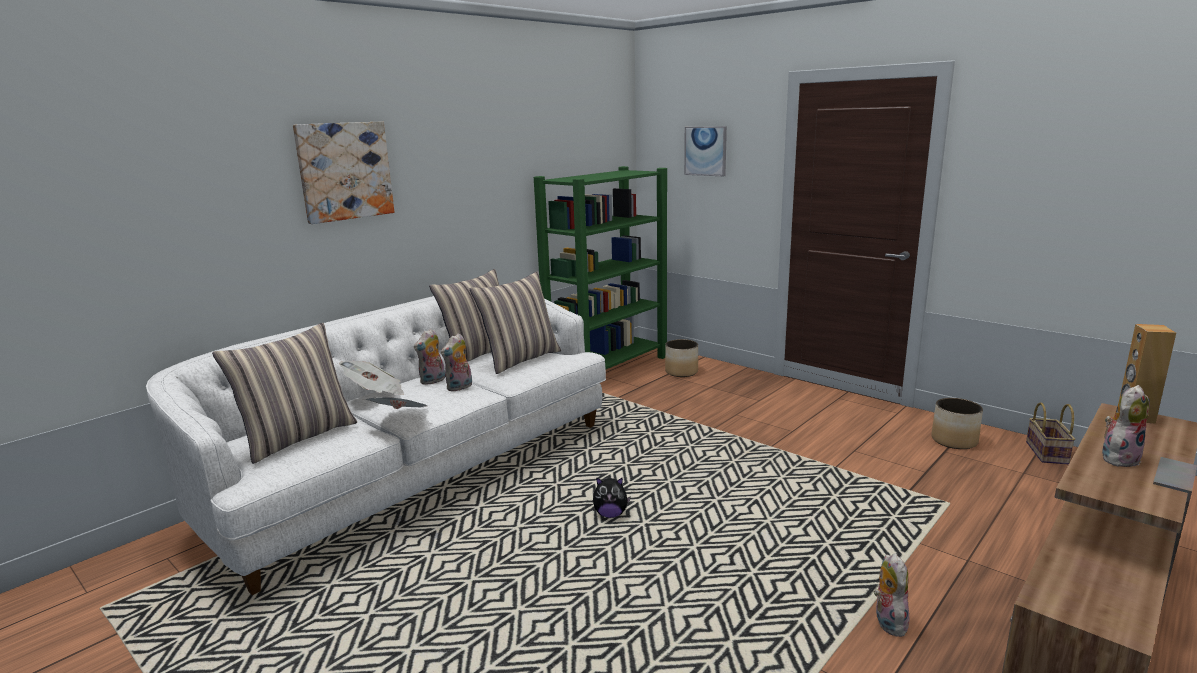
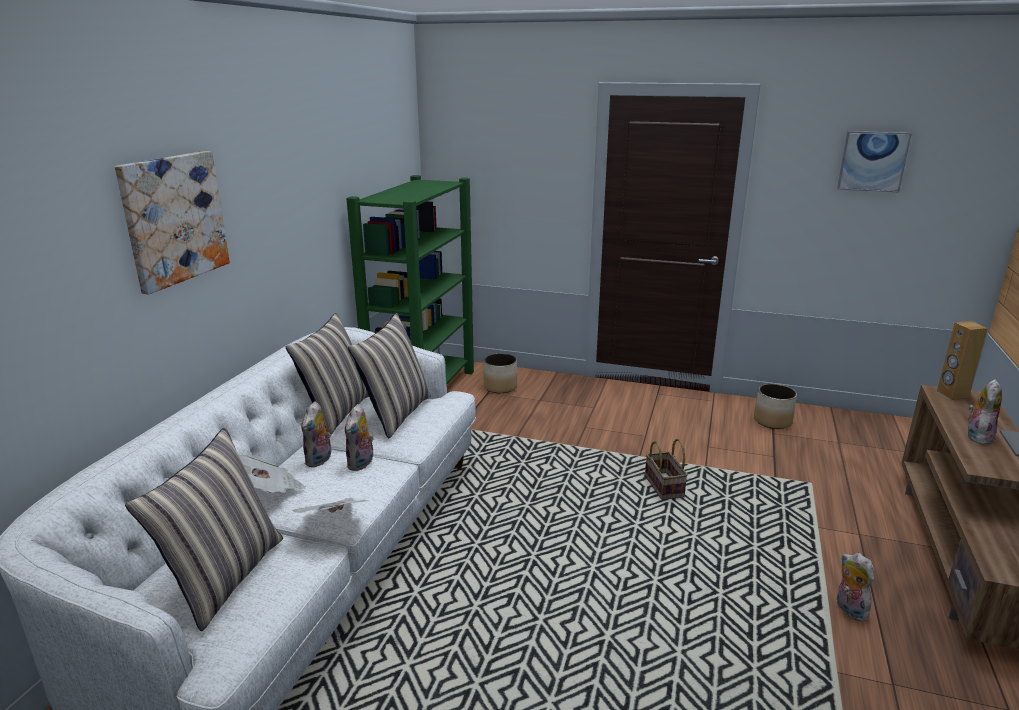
camera: 25 degrees left, 5 degrees up
plush toy [593,477,631,518] -> none
picture [684,126,727,176] -> picture moved to [837,131,912,192]
basket [1026,402,1075,464] -> basket moved to [645,439,688,500]

